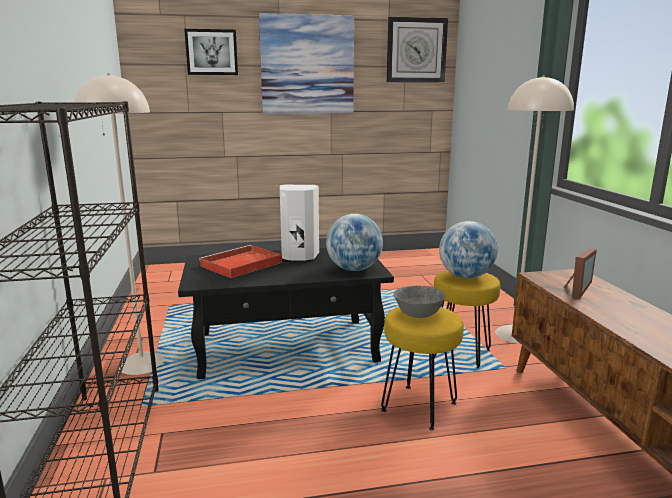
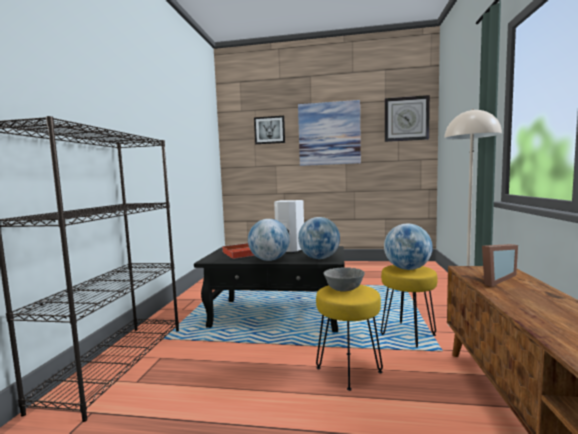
camera: 20 degrees right, 10 degrees down
beige floor lamp [74,73,164,375] -> none
none -> globe [248,219,290,261]

